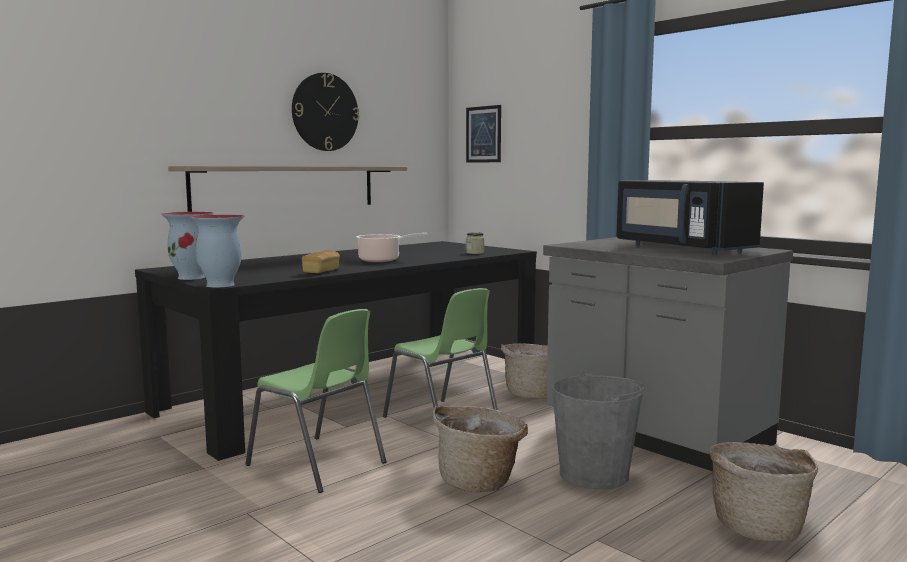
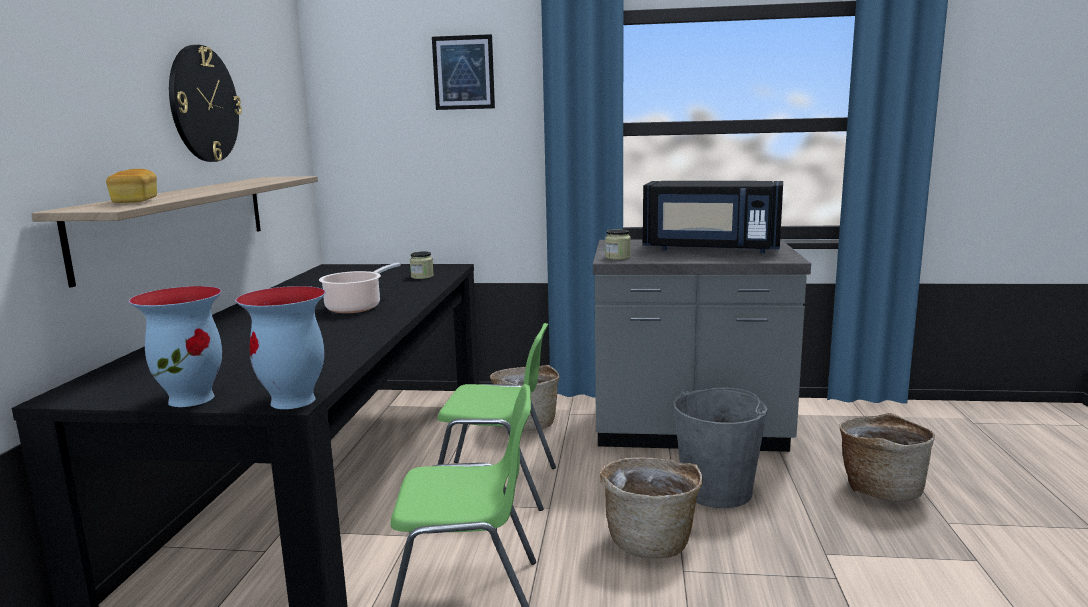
camera: 40 degrees left, 5 degrees up
bread [302,250,340,273] -> bread moved to [106,169,157,203]
picture [466,105,501,163] -> picture moved to [432,34,495,110]
none -> jar [605,229,631,260]

